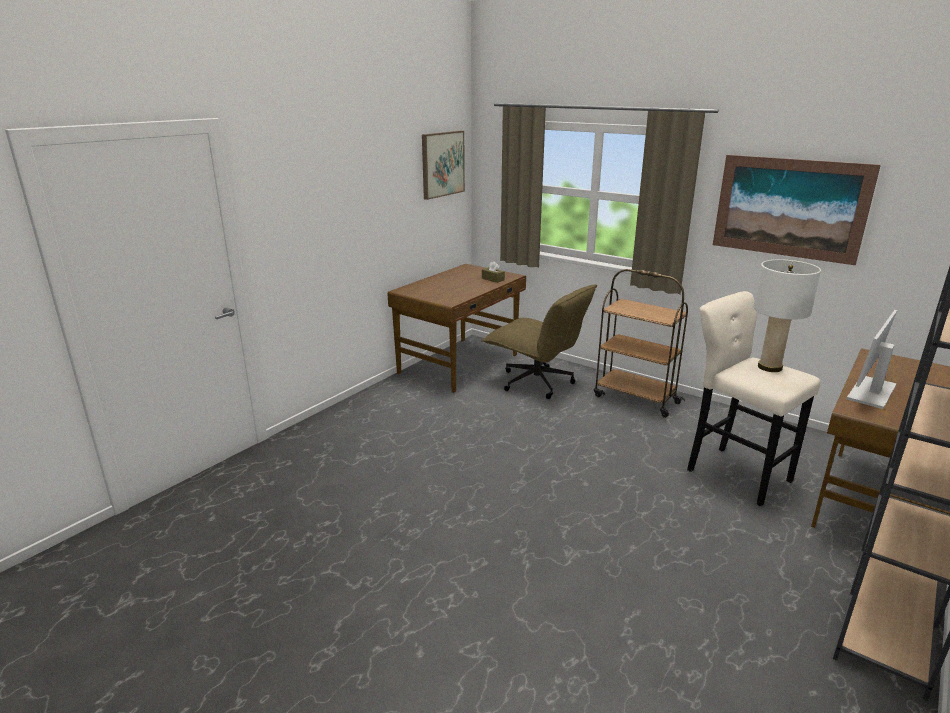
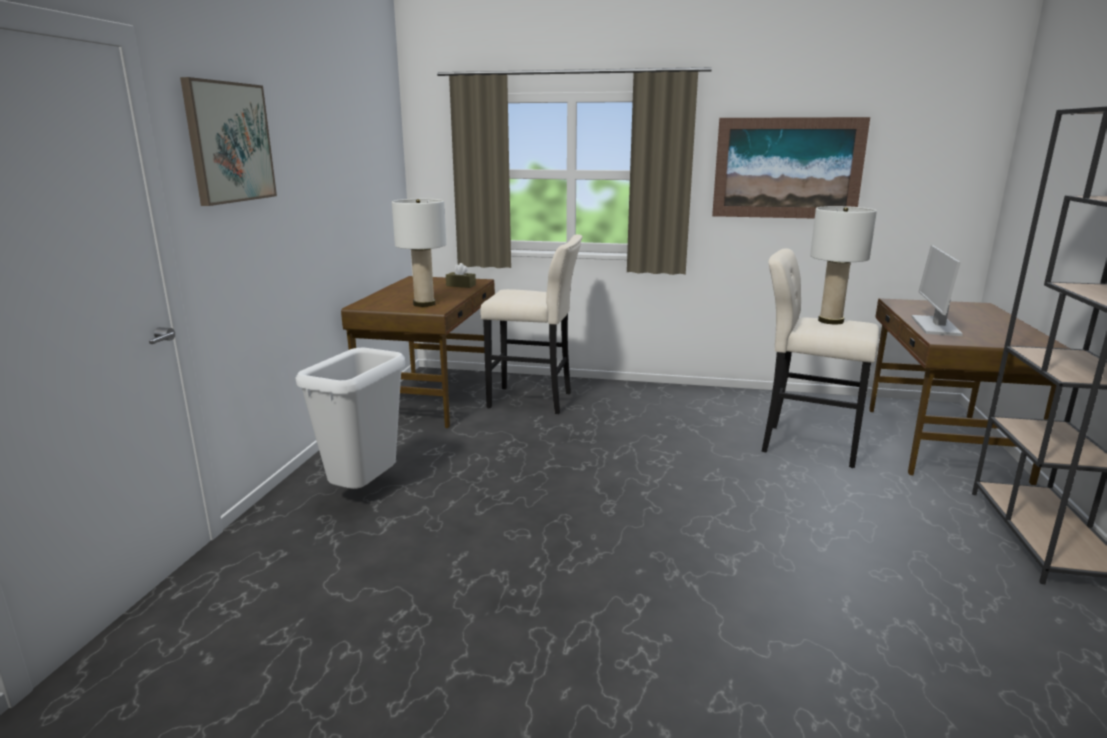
camera: 25 degrees left, 5 degrees down
picture [422,131,465,200] -> picture moved to [180,77,277,206]
beige office chair [481,284,597,399] -> beige stool [480,234,582,414]
brown cart [594,269,688,418] -> none
none -> white trash can [296,348,405,489]
none -> white table lamp [392,199,446,307]

